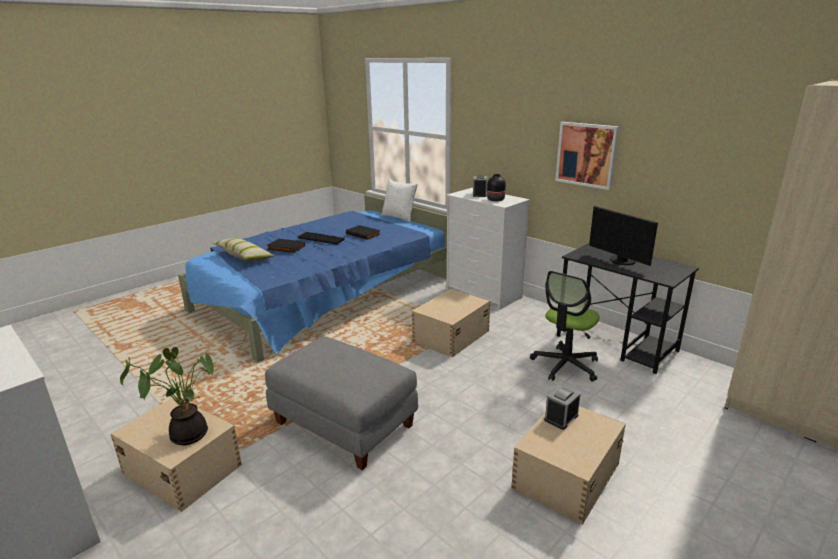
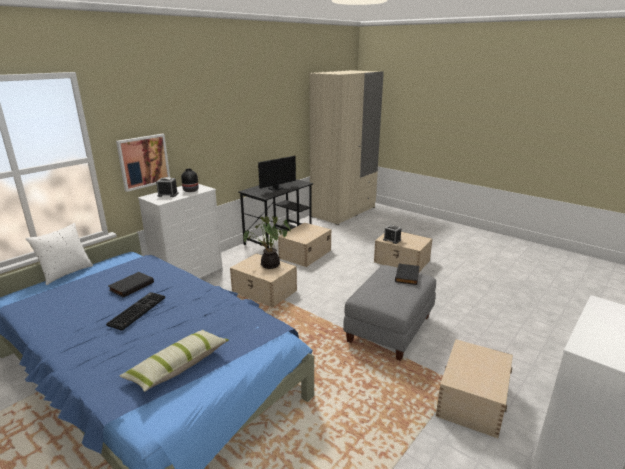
camera: 95 degrees left, 0 degrees up
potted plant [120,347,214,445] -> potted plant moved to [243,216,291,269]
black book [267,238,305,253] -> black book moved to [395,263,420,285]
office chair [530,271,600,382] -> beige storage box [278,223,331,267]
picture [555,122,619,190] -> picture moved to [116,134,170,192]

